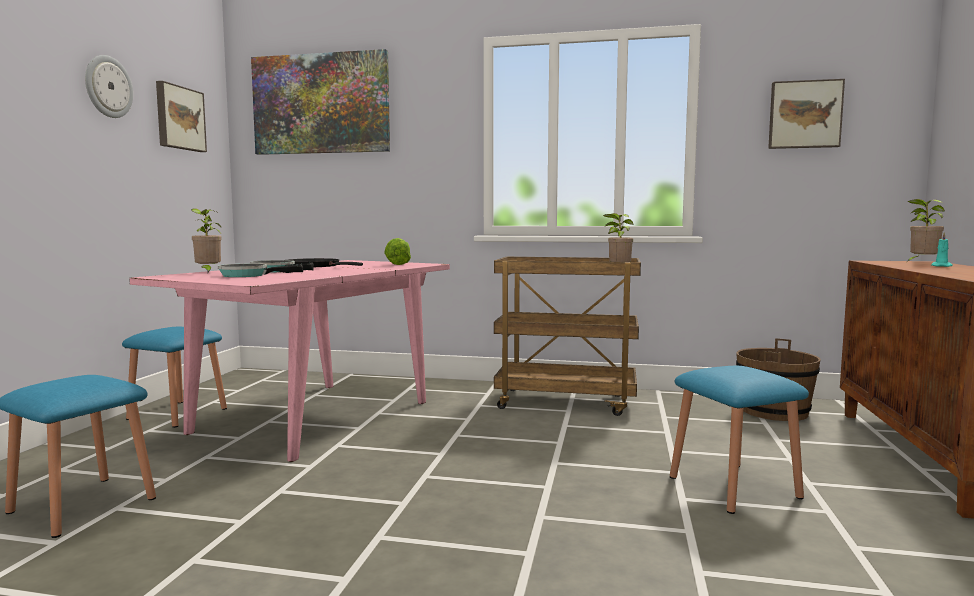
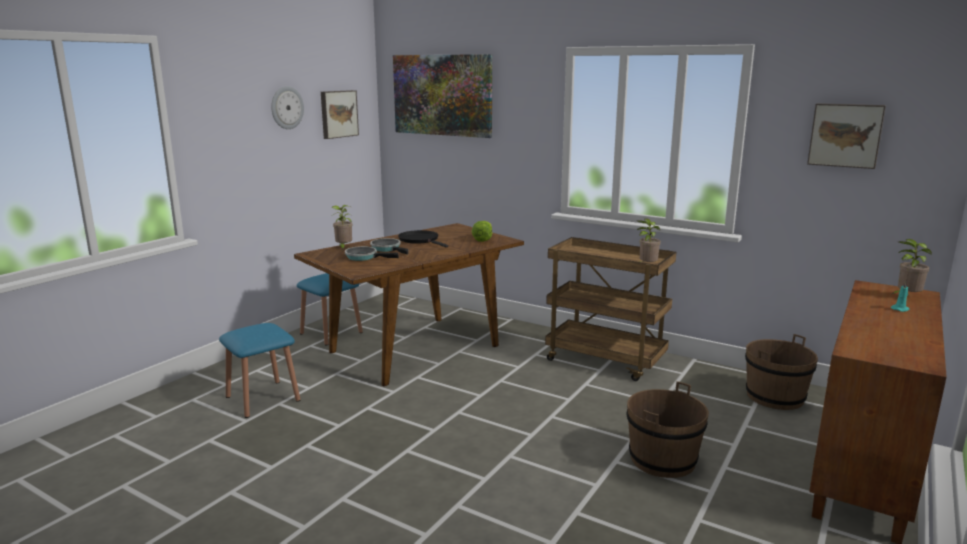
camera: 20 degrees right, 10 degrees up
pink dining table [129,260,450,462] -> brown dining table [294,223,524,386]
blue stool [670,366,809,514] -> brown bucket [626,381,709,478]

